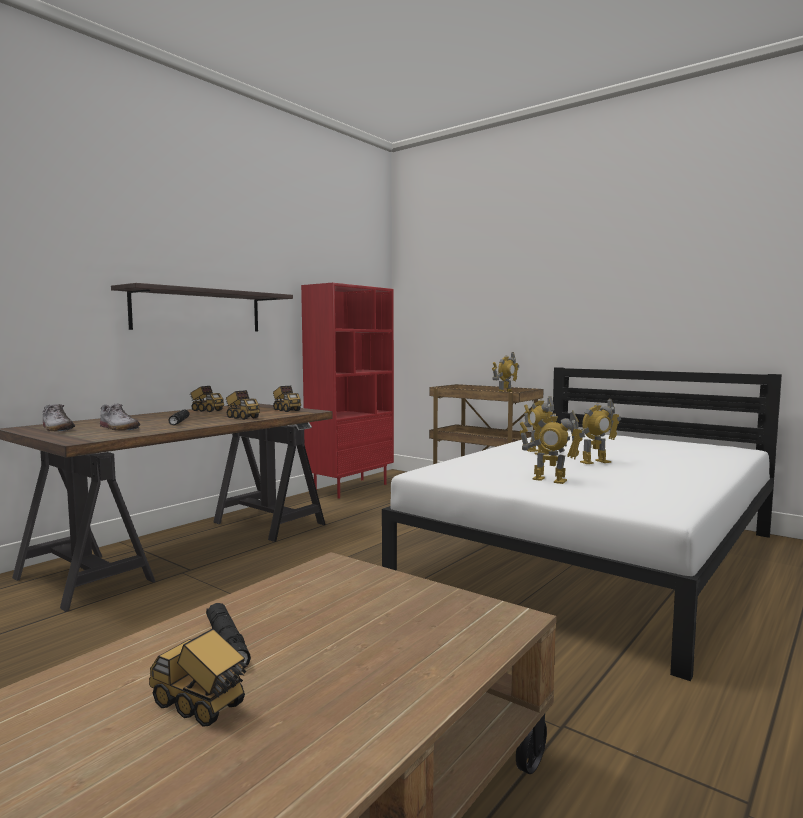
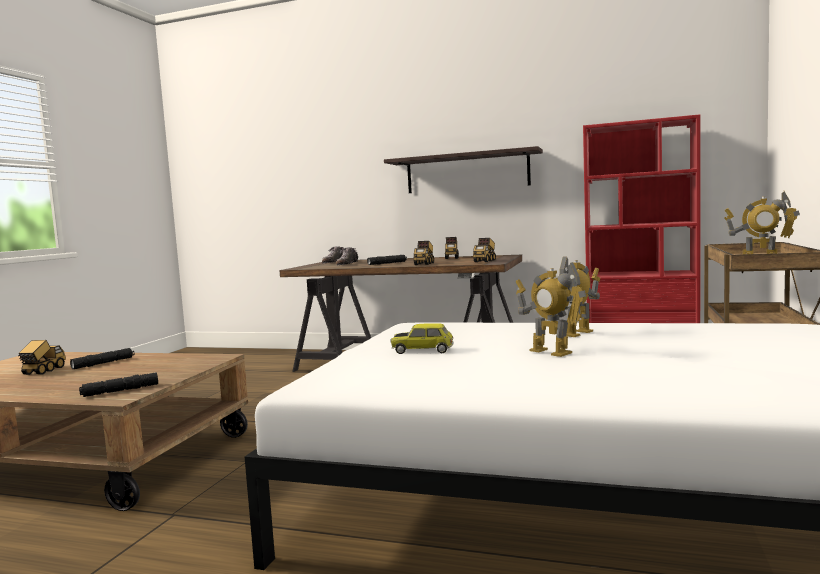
camera: 70 degrees right, 0 degrees up
toy robot [520,410,585,484] -> toy car [390,323,454,354]
none -> black flashlight [79,372,158,397]

